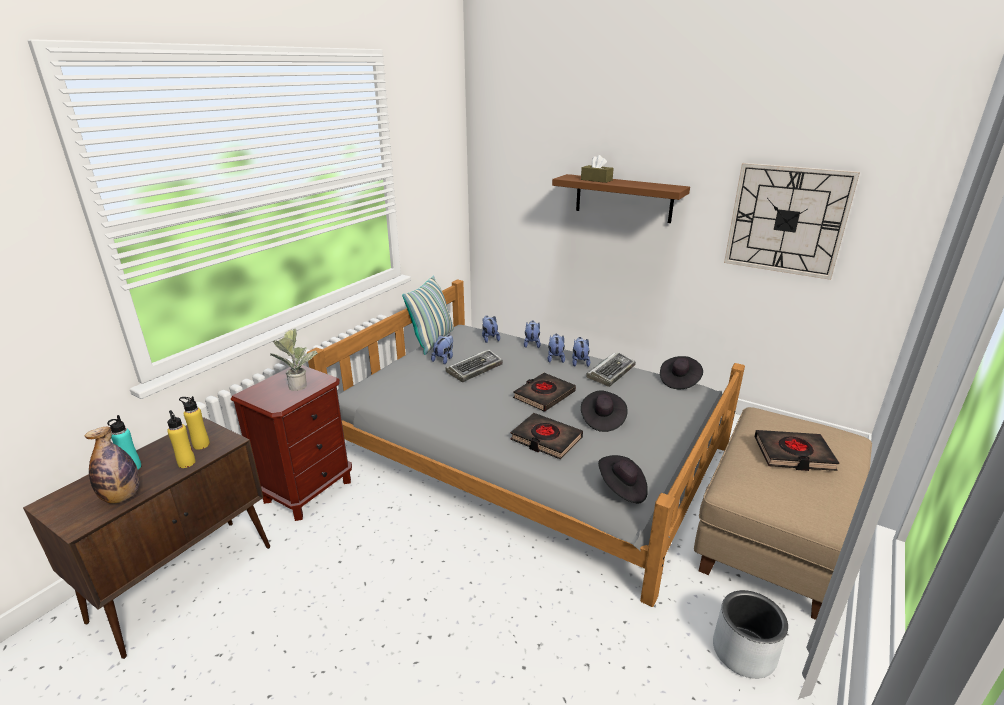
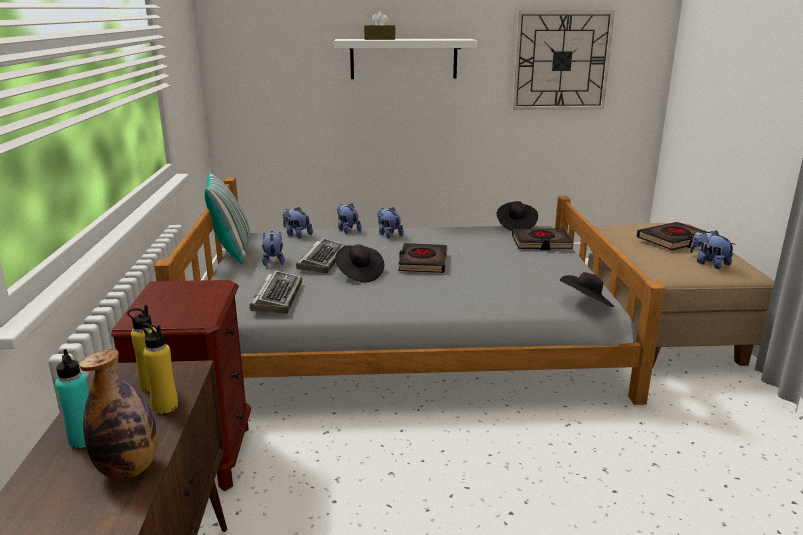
camera: 35 degrees left, 5 degrees down
potted plant [270,329,318,391] -> none
black book [510,413,583,459] -> black book moved to [512,229,573,250]
brown shelf [552,174,690,223] -> white shelf [334,39,477,79]
plush toy [572,337,590,367] -> plush toy moved to [690,230,736,269]
black hat [581,390,628,432] -> black hat moved to [335,244,384,282]
keyboard [586,352,636,387] -> keyboard moved to [250,271,302,314]
grey planter [713,590,788,679] -> none

